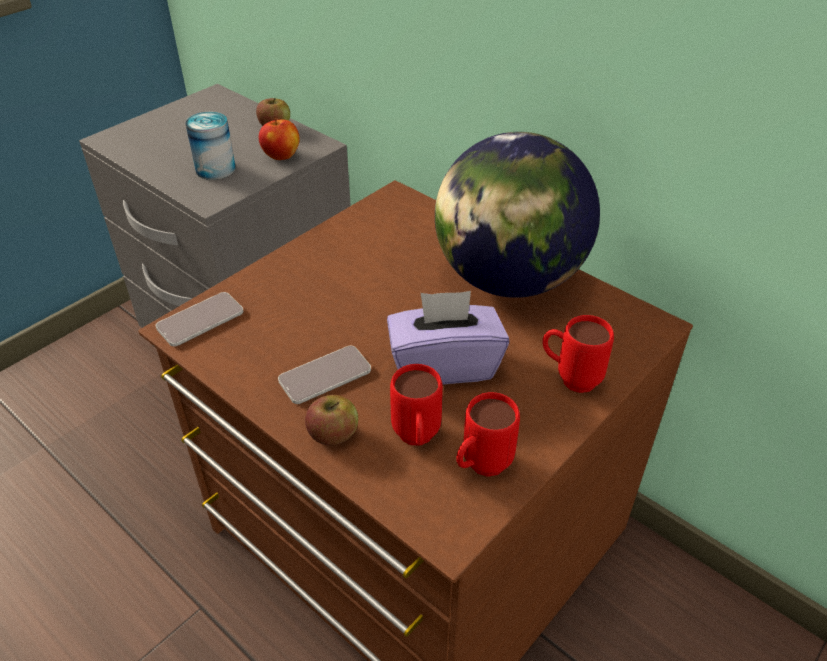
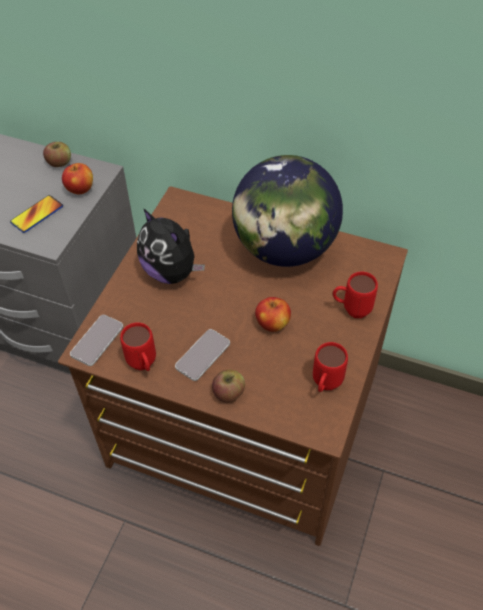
camera: 20 degrees left, 10 degrees up
can [185,112,236,180] -> phone [10,195,63,233]
purple tissue box [387,291,509,385] -> apple [255,297,291,332]
red mug [390,364,443,446] -> red mug moved to [120,322,156,371]
none -> plush toy [137,208,205,284]

